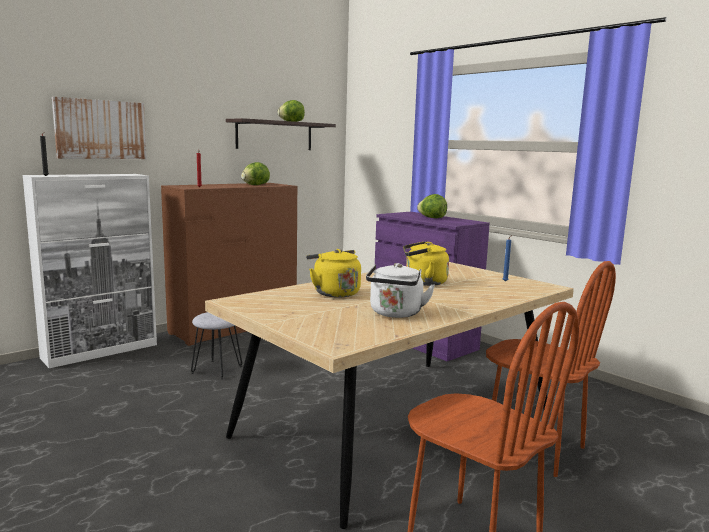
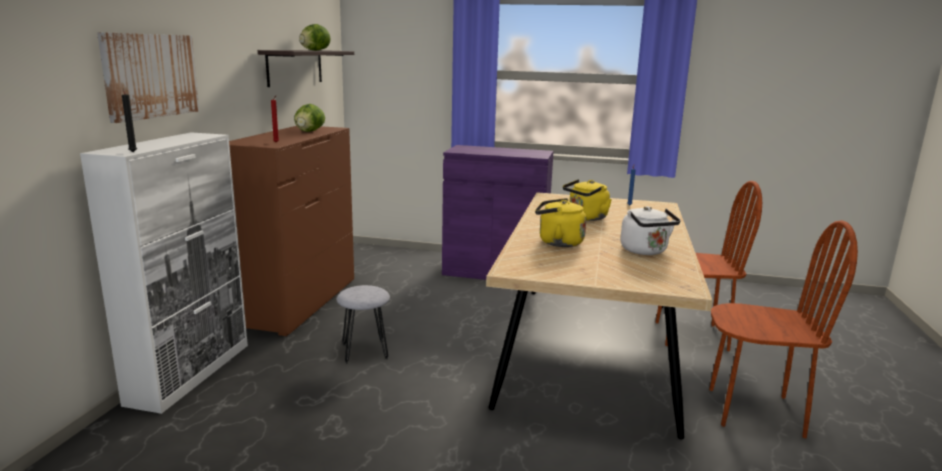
camera: 35 degrees left, 5 degrees up
lettuce [417,194,447,218] -> none

